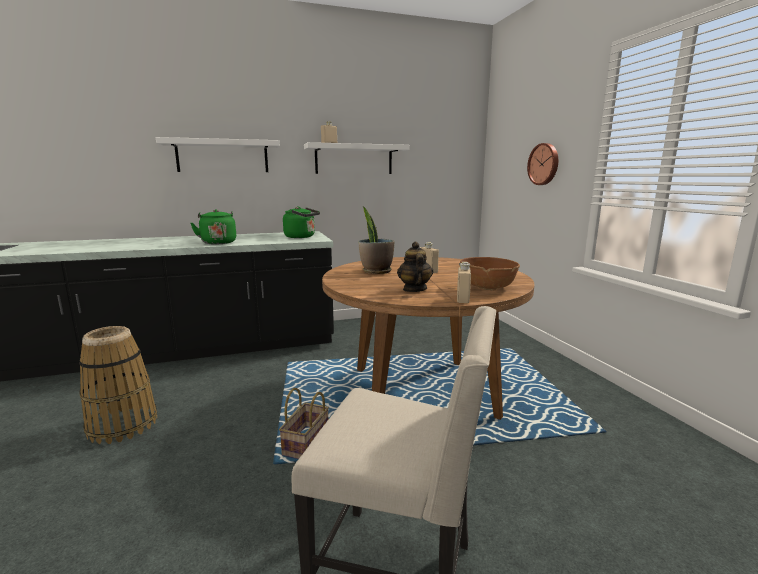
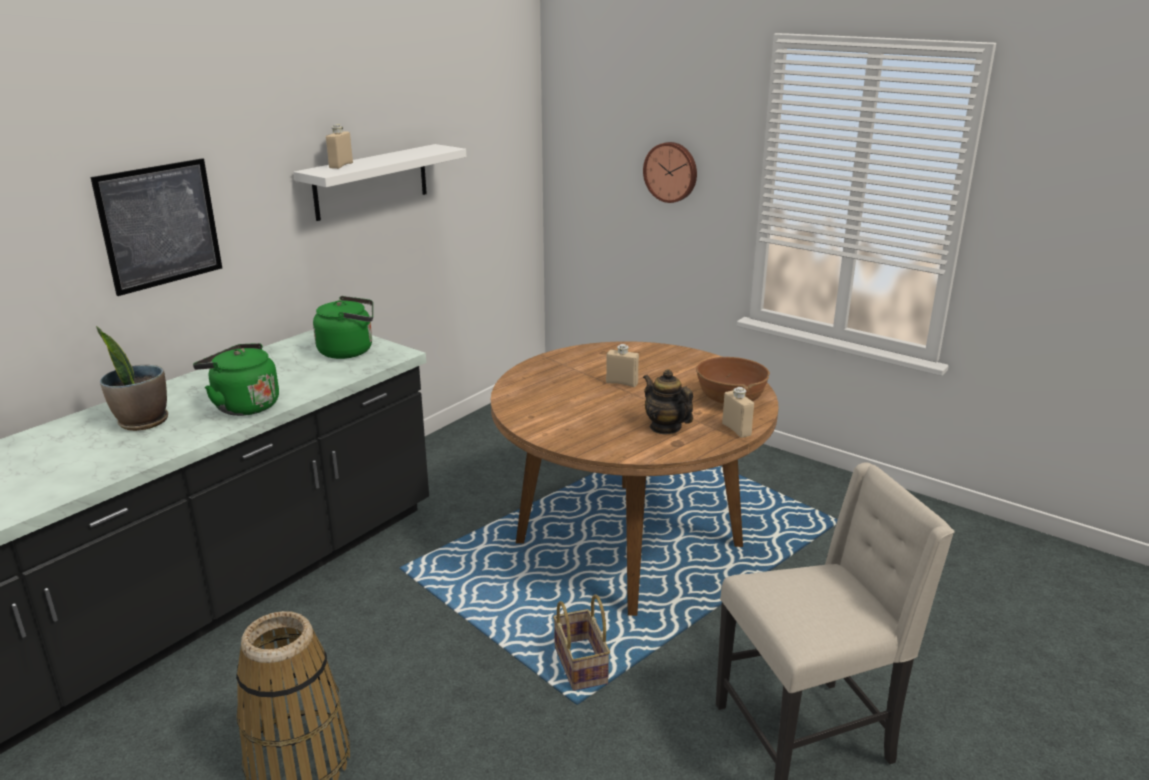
camera: 35 degrees left, 10 degrees up
white shelf [156,137,280,172] -> picture [90,158,222,296]
potted plant [359,207,394,274] -> potted plant moved to [96,326,168,431]

